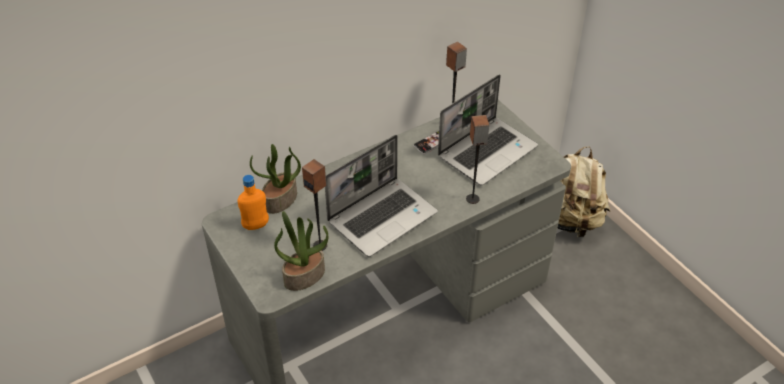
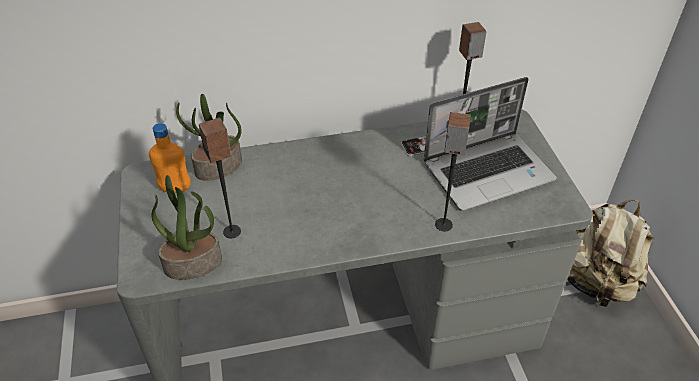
camera: 20 degrees right, 0 degrees up
laptop [325,135,438,257] -> none

